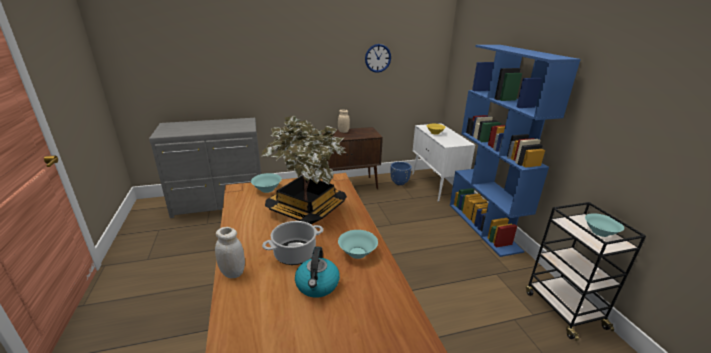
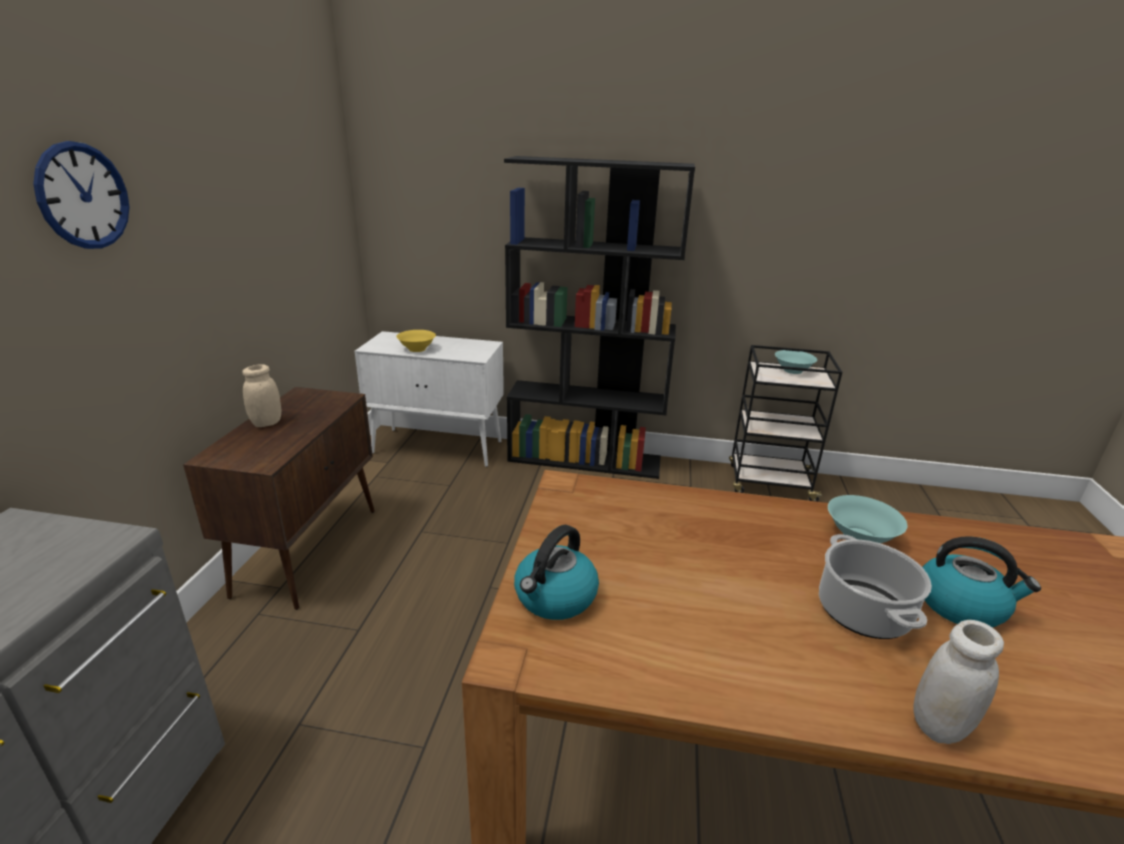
camera: 65 degrees left, 0 degrees up
turquoise bowl [251,173,282,193] -> kettle [514,525,599,620]
potted plant [261,116,347,224] -> none
wall clock [365,44,391,73] -> wall clock moved to [33,141,129,249]
blue planter [391,162,412,185] -> none
blue bookcase [450,45,581,257] -> black bookcase [504,156,695,479]

